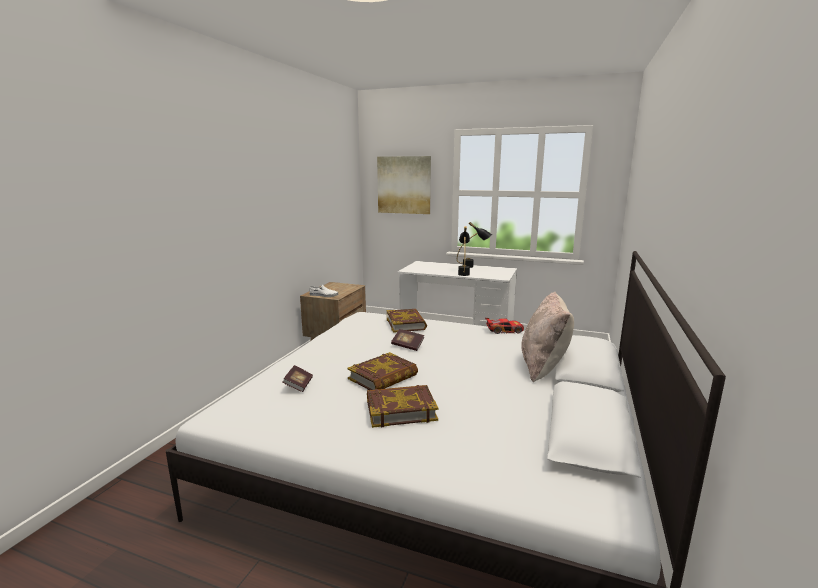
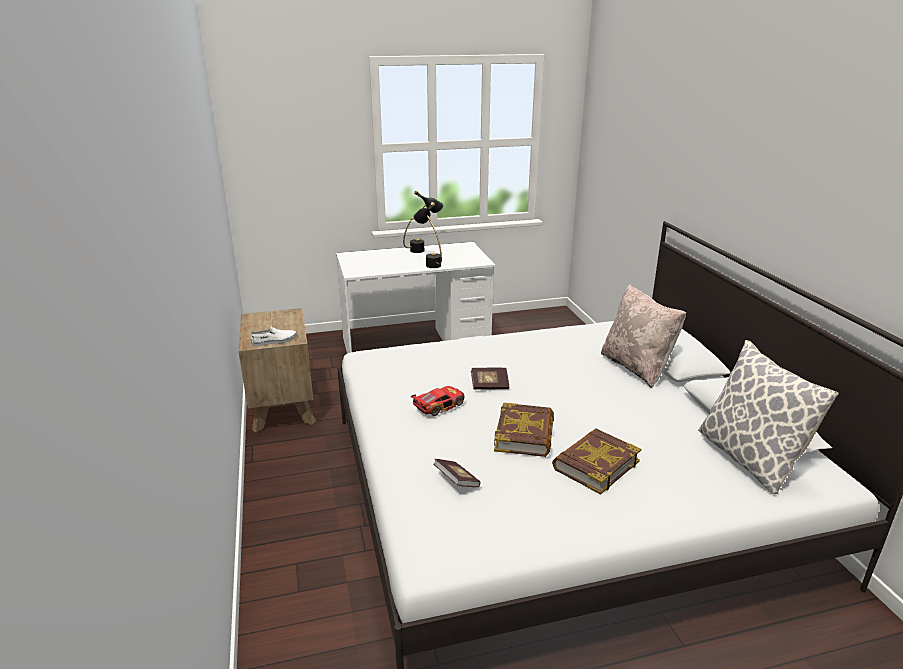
camera: 35 degrees left, 10 degrees up
picture [377,156,431,214] -> none
book [386,309,427,333] -> none
toy car [485,318,524,334] -> toy car moved to [411,386,465,416]
none -> pillow [698,340,839,494]

